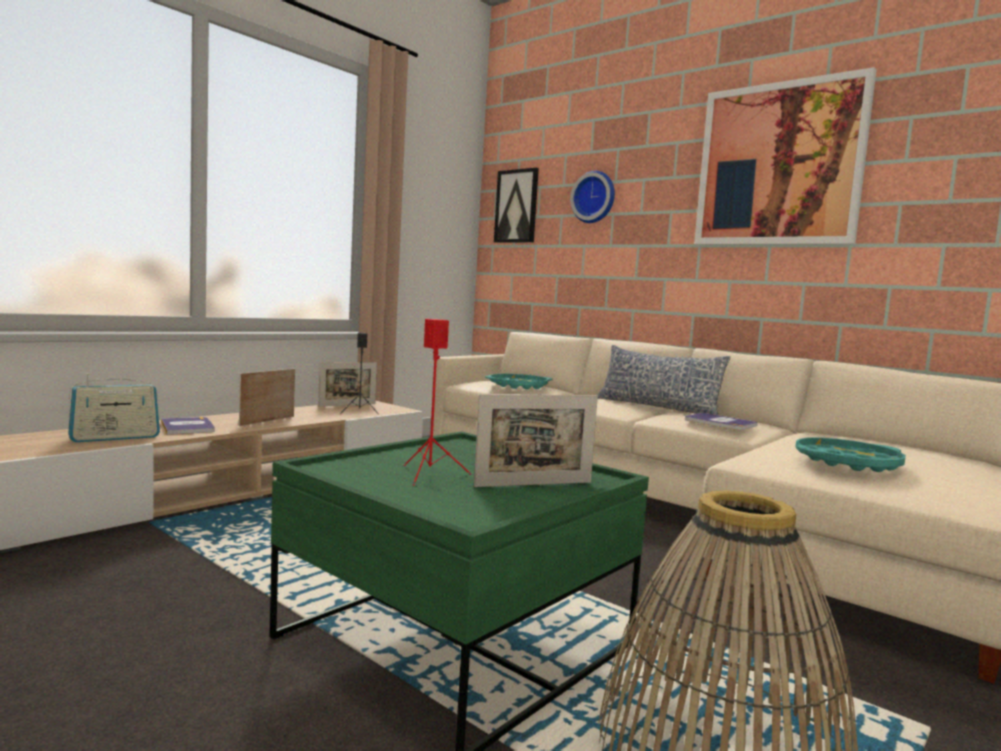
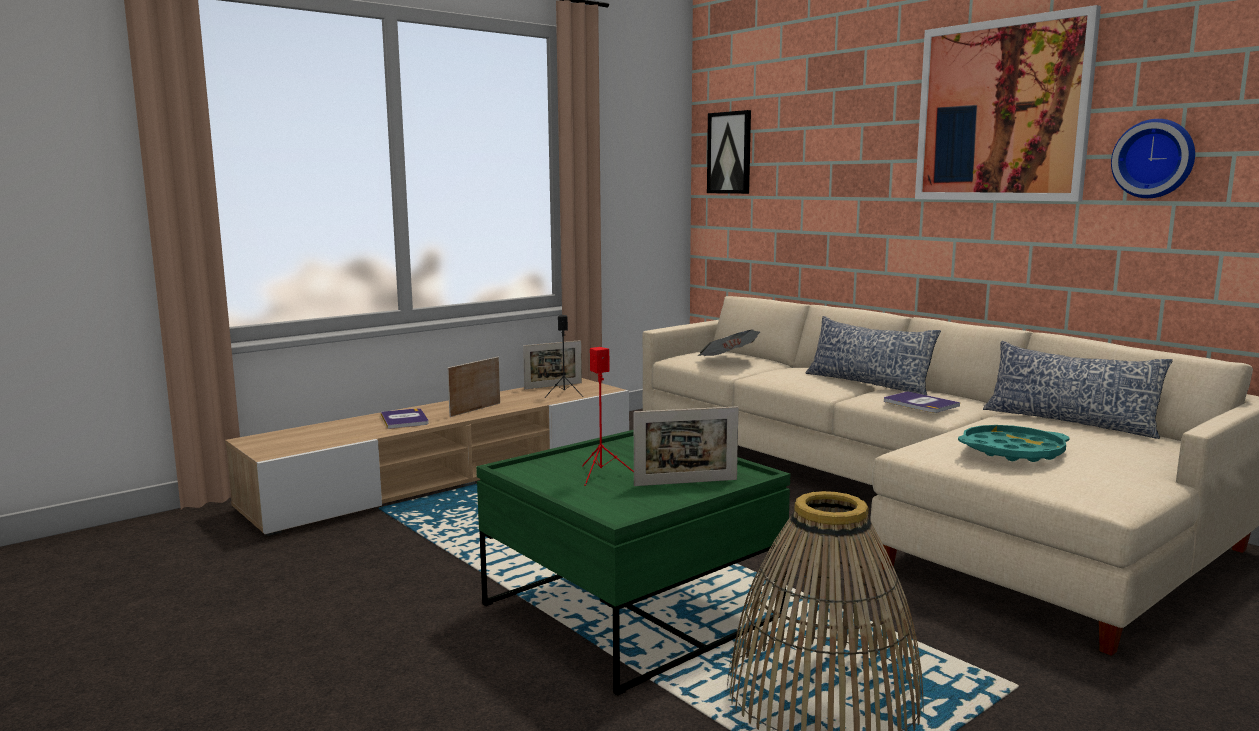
camera: 10 degrees right, 5 degrees up
radio [68,373,160,442] -> none
turquoise tray [485,374,553,390] -> newspaper [697,330,760,356]
wall clock [570,171,615,223] -> wall clock moved to [1111,119,1195,198]
none -> pillow [983,341,1173,439]

